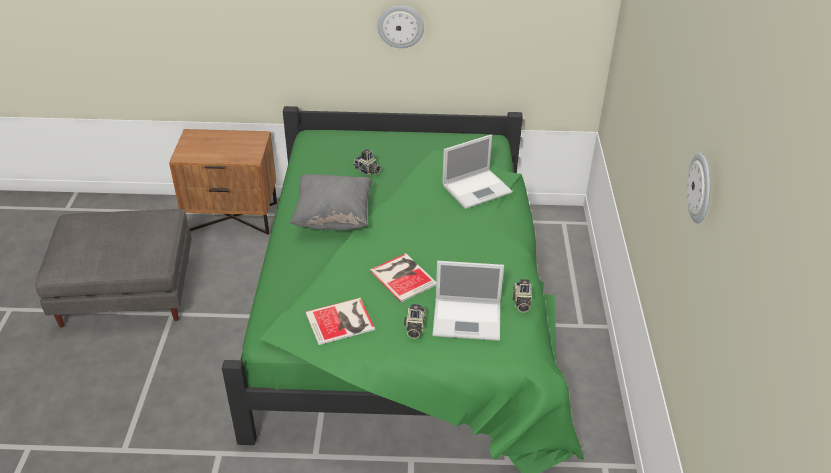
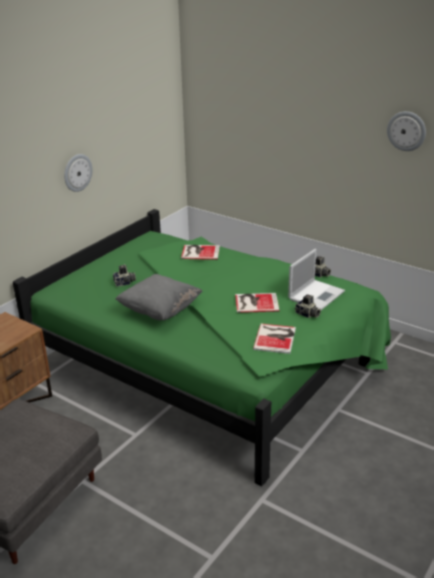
camera: 55 degrees left, 10 degrees down
laptop [442,135,513,209] -> book [181,245,220,260]

